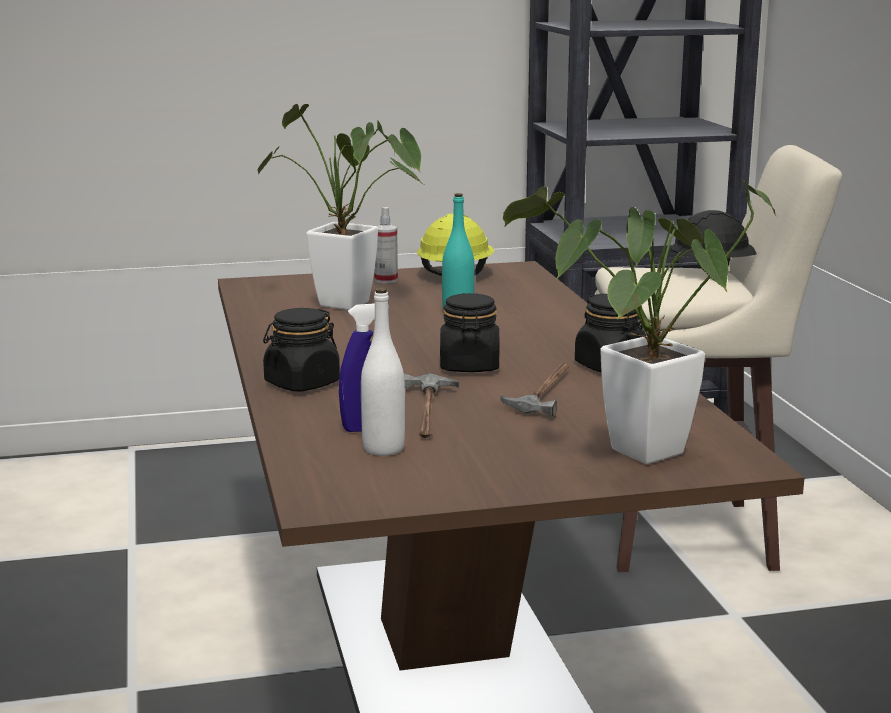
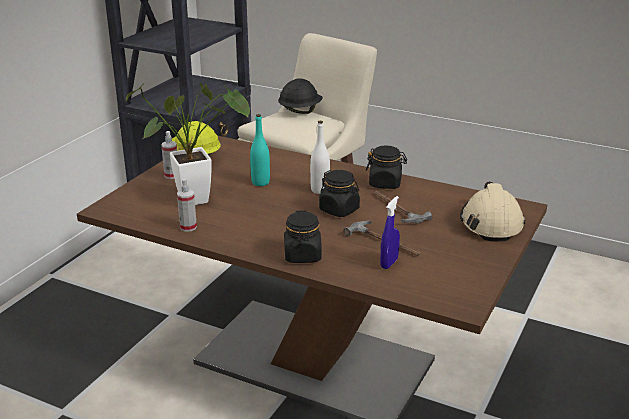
camera: 50 degrees left, 10 degrees up
white bottle [361,288,405,456] -> white bottle moved to [310,121,330,194]
potted plant [503,178,778,464] -> beige hard hat [460,181,526,242]
none -> spray bottle [177,179,197,232]

